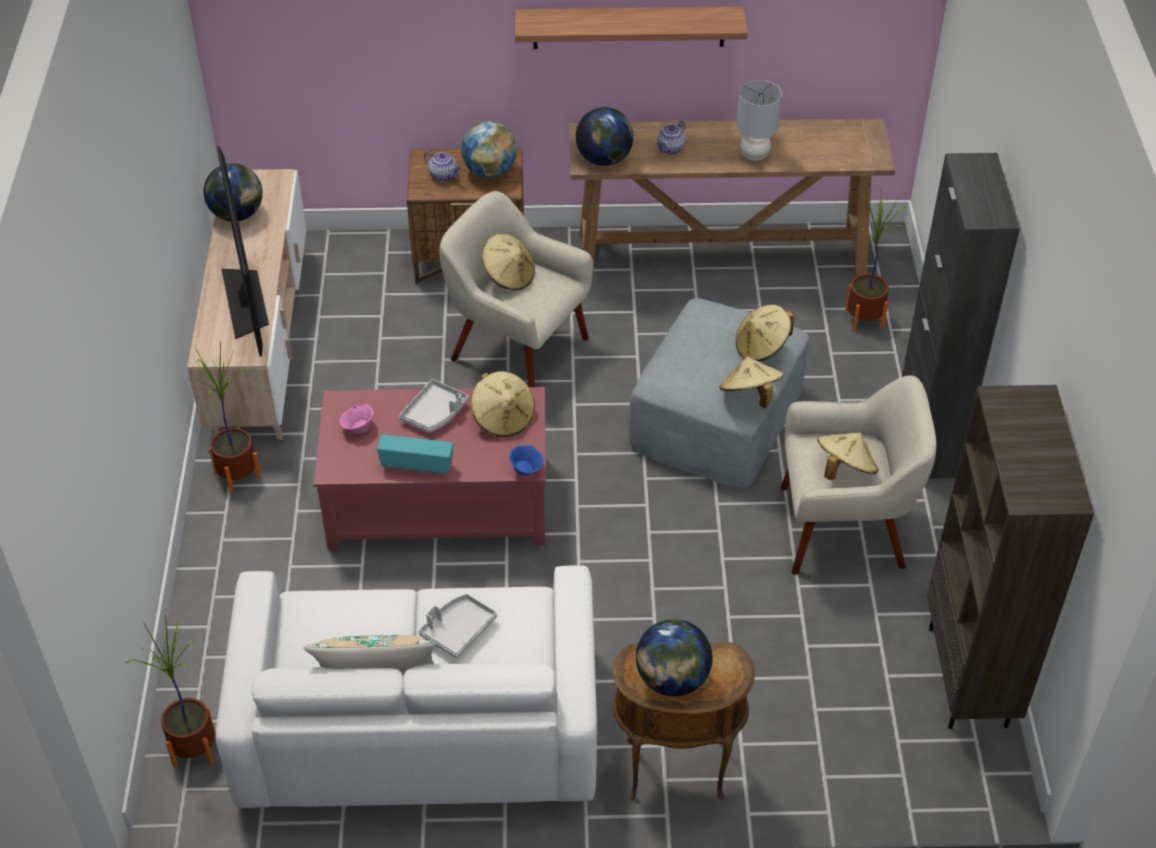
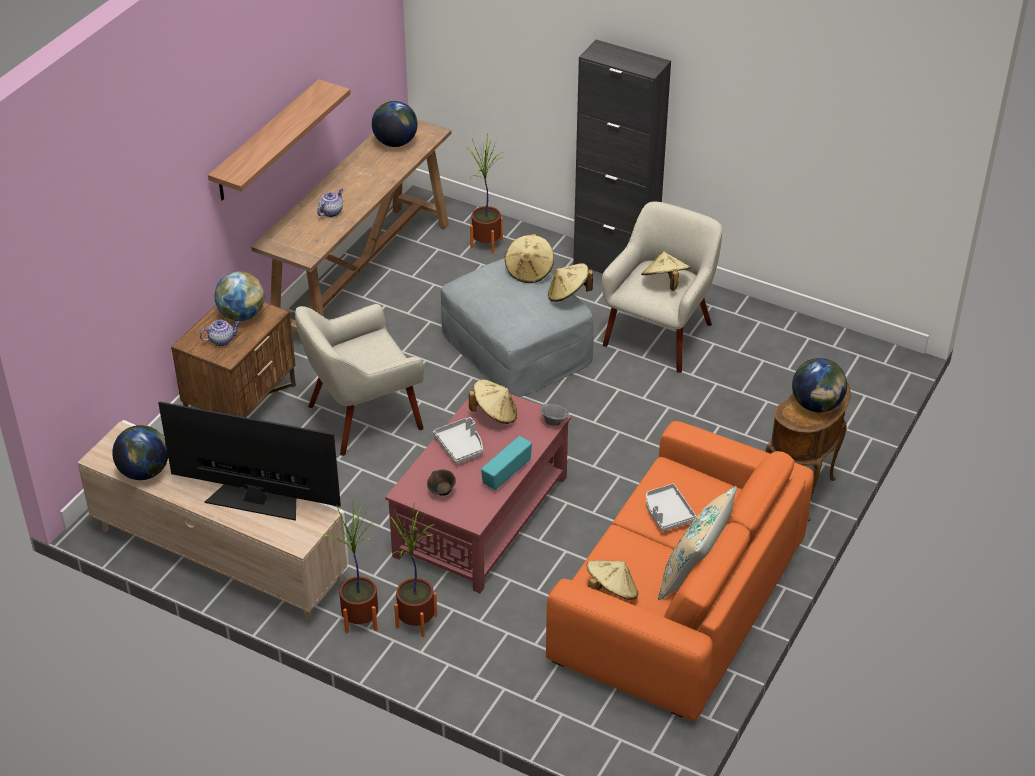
camera: 60 degrees left, 5 degrees down
potted plant [125,615,215,768] -> potted plant moved to [390,508,437,637]
white sofa [215,565,597,808] -> orange sofa [546,421,814,721]
pink bowl [340,404,373,434] -> brown bowl [427,470,456,496]
beige hat [482,234,535,291] -> beige hat moved to [586,560,638,600]
blue bowl [509,445,544,476] -> grey bowl [540,404,569,426]
globe [576,107,634,166] -> globe moved to [372,101,418,147]
teapot [657,121,686,154] -> teapot turned 120 degrees counterclockwise [317,189,343,217]
grey table lamp [737,80,782,161] -> none
brown bookcase [927,385,1094,729] -> none

